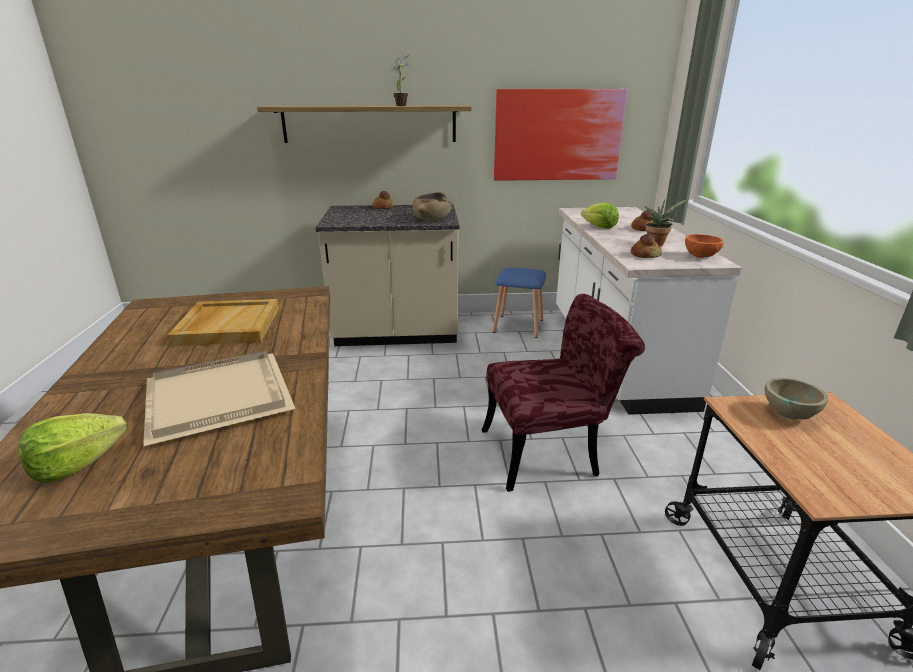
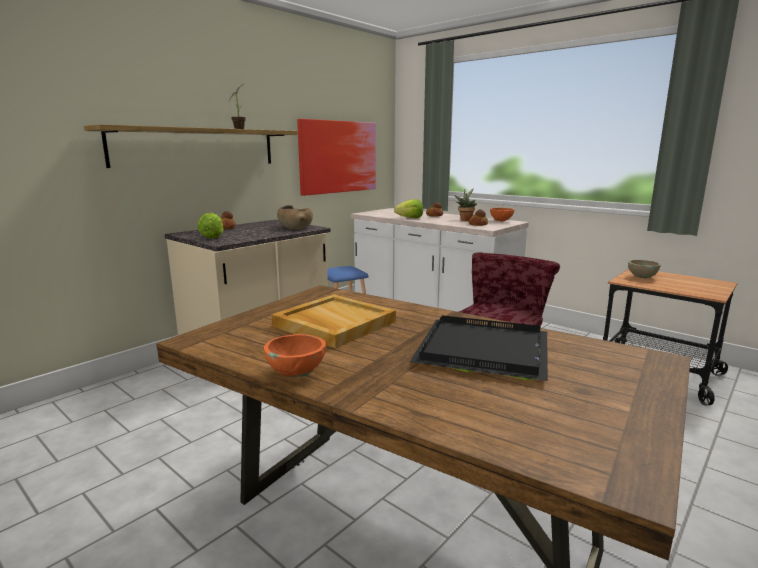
camera: 45 degrees left, 10 degrees down
lettuce [18,413,127,483] -> lettuce moved to [197,213,224,239]
beige tray [143,351,295,446] -> black tray [410,315,548,381]
none -> orange bowl [264,334,326,378]

